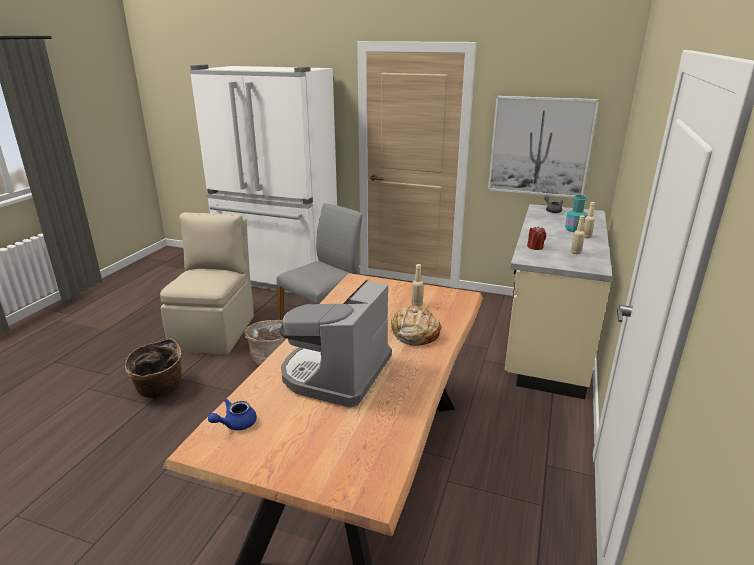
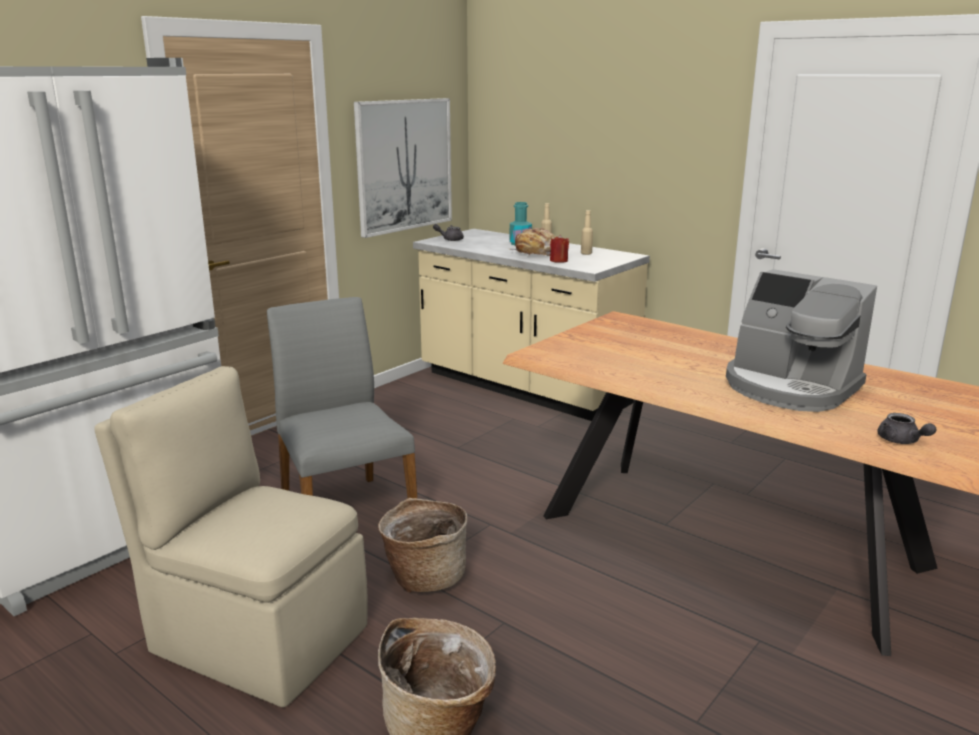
camera: 70 degrees left, 5 degrees down
blue teapot [208,398,257,431] -> grey teapot [877,413,936,444]
bread [391,305,442,346] -> bread moved to [509,228,555,256]
beige bottle [411,264,423,307] -> none

